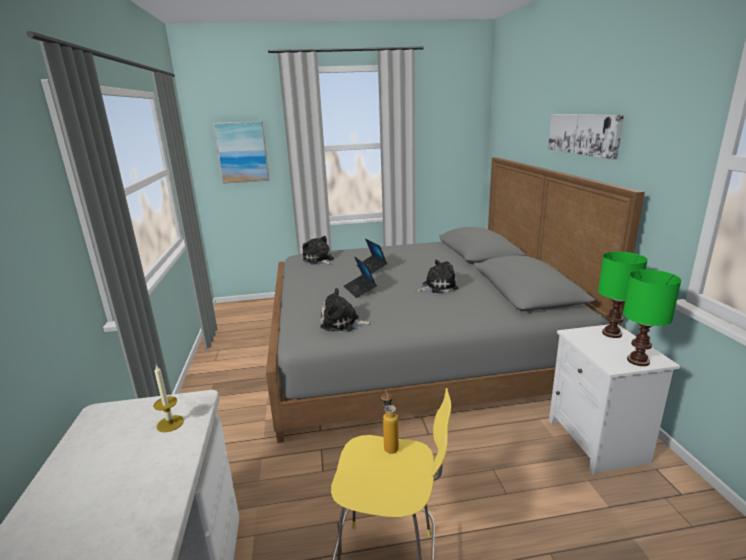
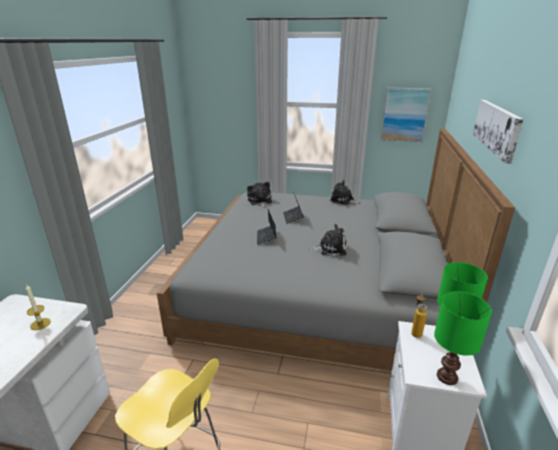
camera: 20 degrees right, 5 degrees up
picture [213,121,270,184] -> picture moved to [381,87,431,142]
plush toy [320,288,372,332] -> plush toy moved to [330,180,360,205]
bottle [381,390,399,454] -> bottle moved to [411,293,427,338]

